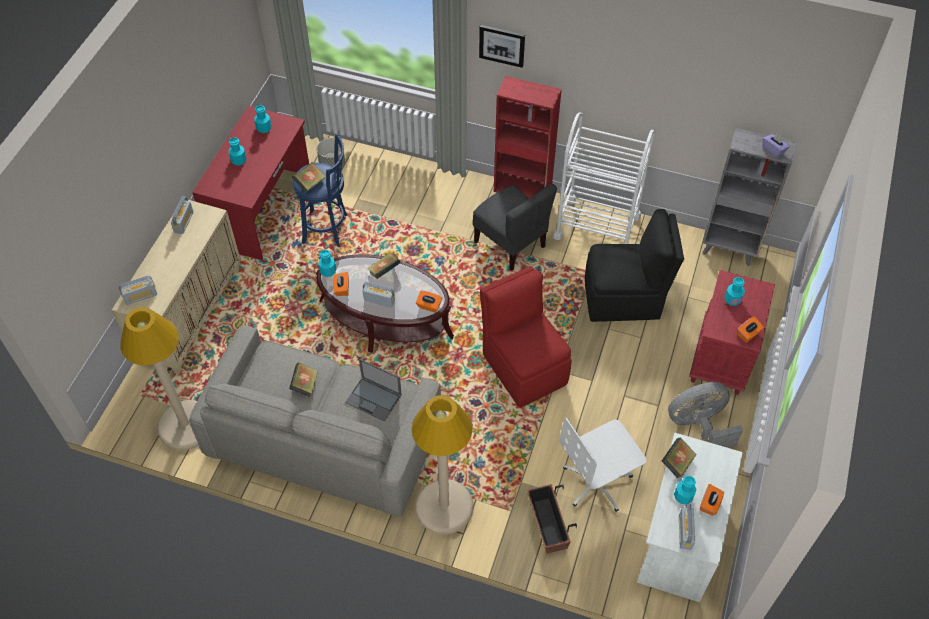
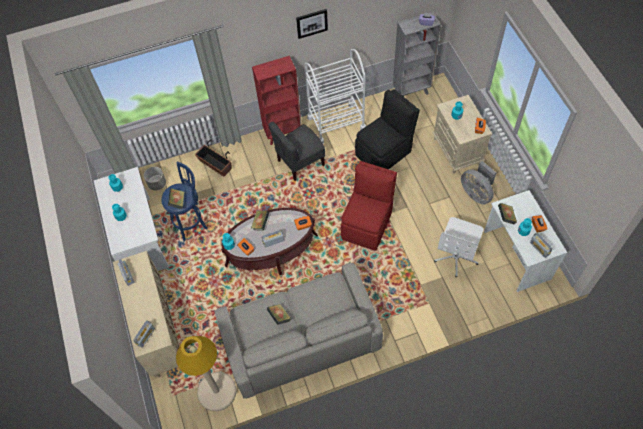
camera: 35 degrees left, 5 degrees up
red desk [192,106,309,260] -> white desk [94,167,169,271]
laptop [345,359,402,422] -> none
beige floor lamp [411,395,474,534] -> none
grey chair [473,184,557,271] -> grey chair turned 135 degrees clockwise [268,122,325,181]
picture [479,25,525,68] -> picture moved to [296,9,328,39]
red chair [480,266,572,408] -> red chair turned 90 degrees clockwise [341,161,397,251]
planter [526,484,577,553] -> planter moved to [195,140,232,176]
grey fan [668,382,743,448] -> grey fan turned 75 degrees counterclockwise [461,161,496,204]
red nightstand [689,270,775,395] -> beige nightstand [432,95,492,174]

